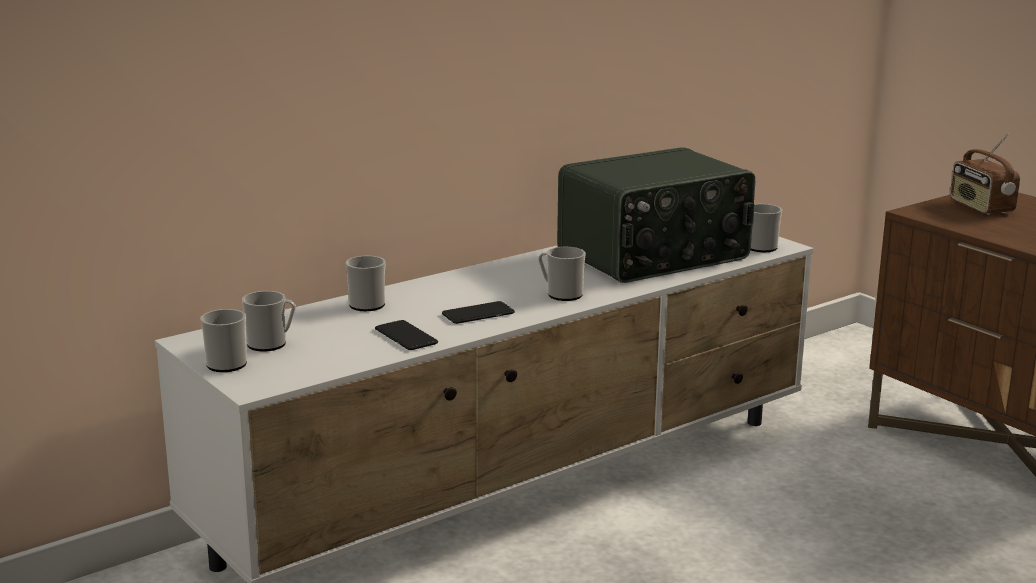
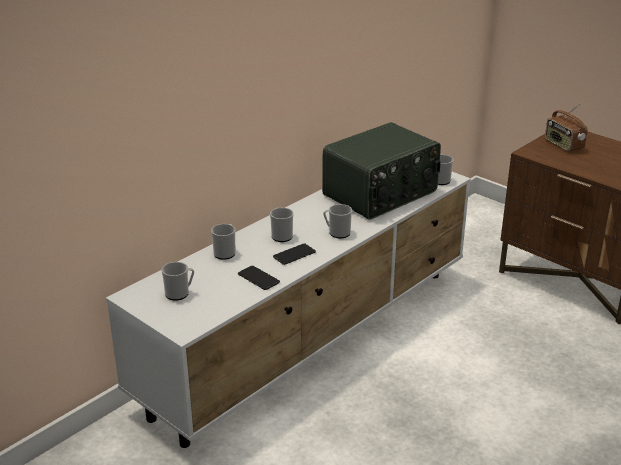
camera: 10 degrees left, 10 degrees up
mug [200,309,247,372] -> mug moved to [270,208,294,242]

